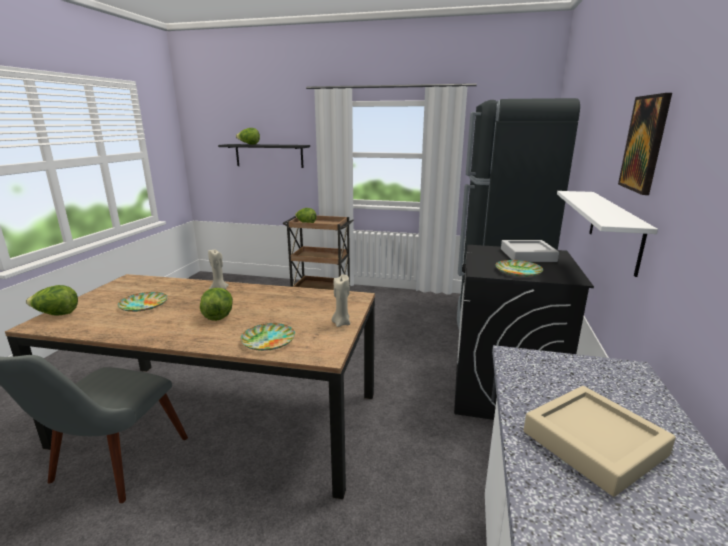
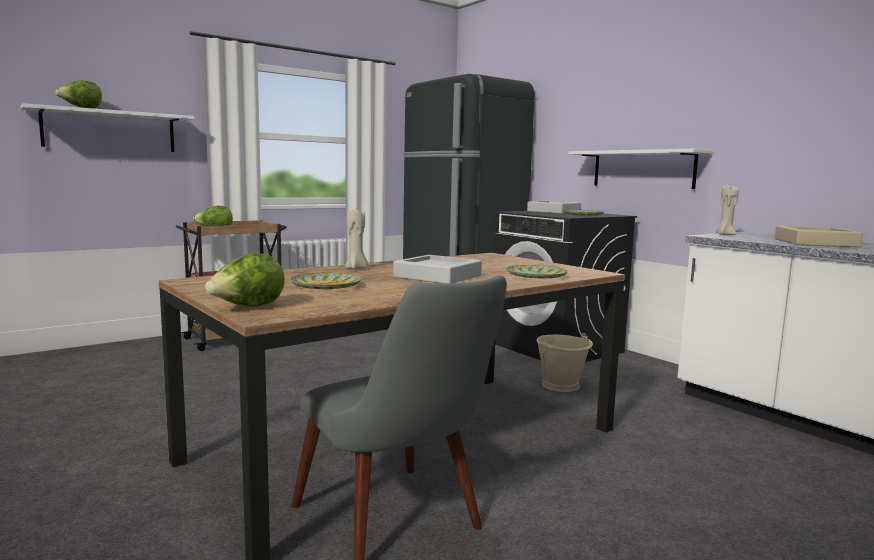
camera: 50 degrees left, 10 degrees down
lettuce [200,288,233,321] -> grey tray [393,255,482,283]
black shelf [218,144,310,168] -> white shelf [20,103,194,152]
beige candle [332,274,350,327] -> beige candle moved to [716,185,739,235]
picture [618,93,672,195] -> none
none -> beige bucket [536,333,593,392]

